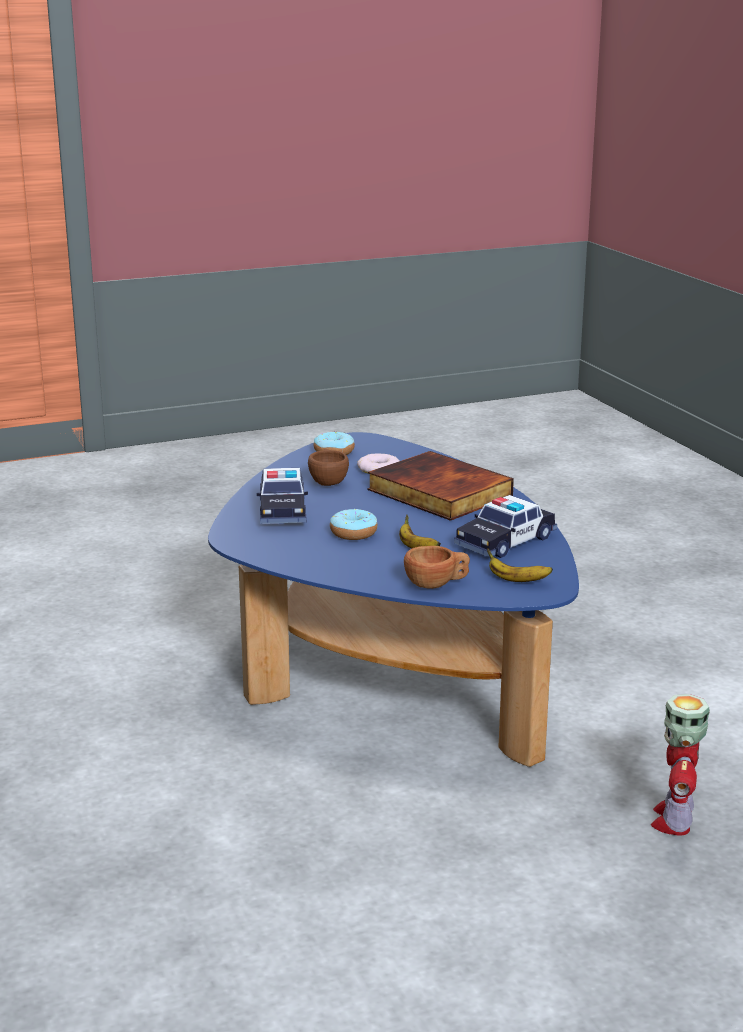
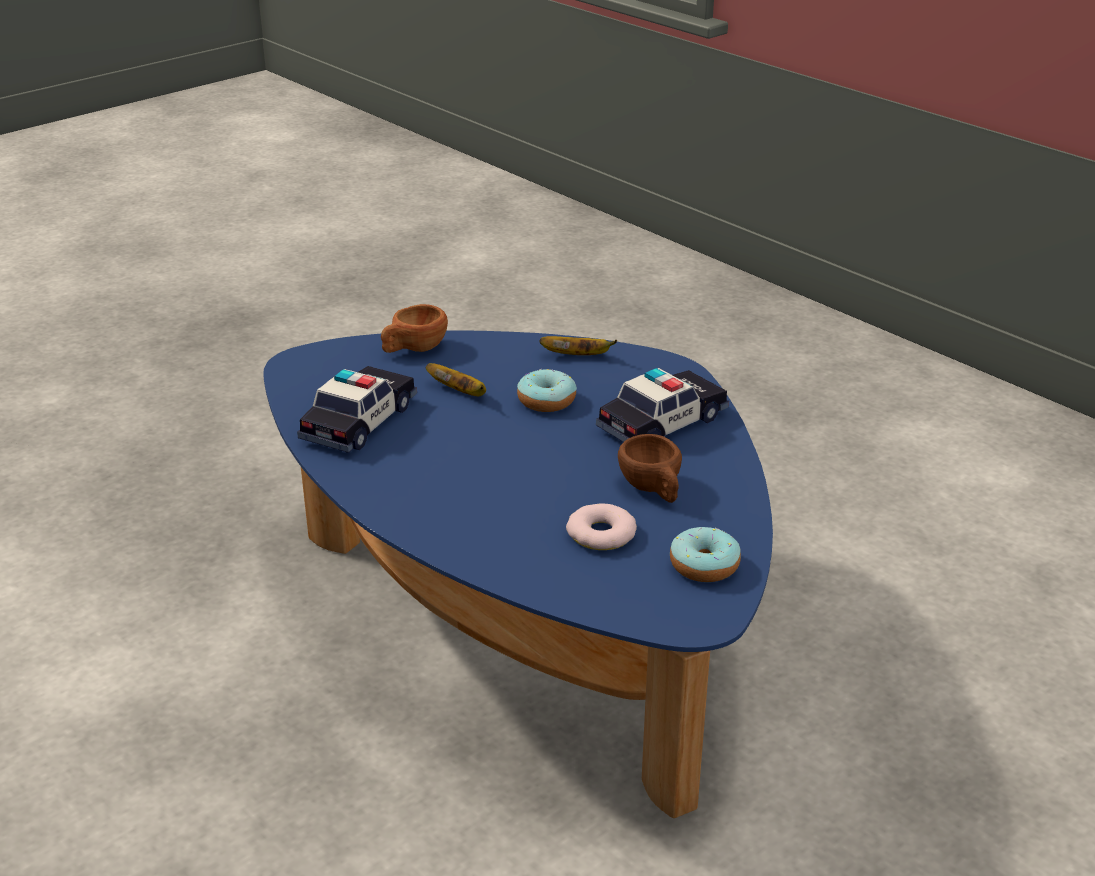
camera: 160 degrees right, 10 degrees up
toy car [257,468,308,524] -> toy car turned 75 degrees clockwise [596,368,729,442]
book [368,451,514,521] -> none
banana [487,548,553,582] -> banana moved to [540,336,617,355]
toy robot [651,694,710,836] -> none

